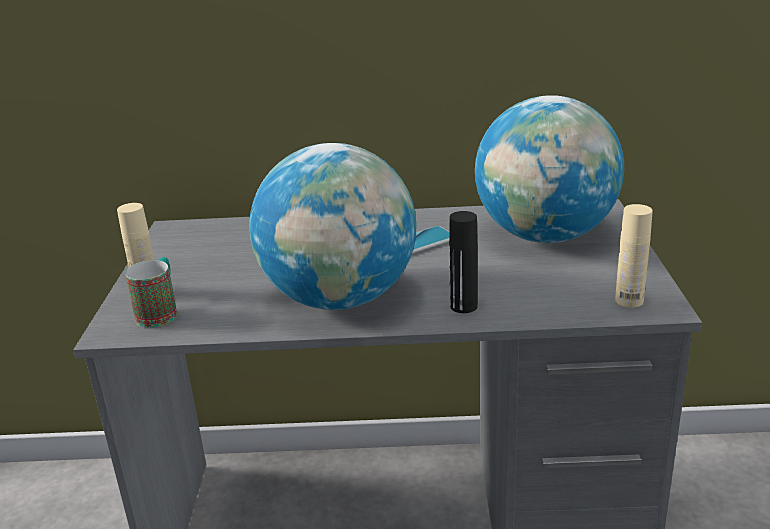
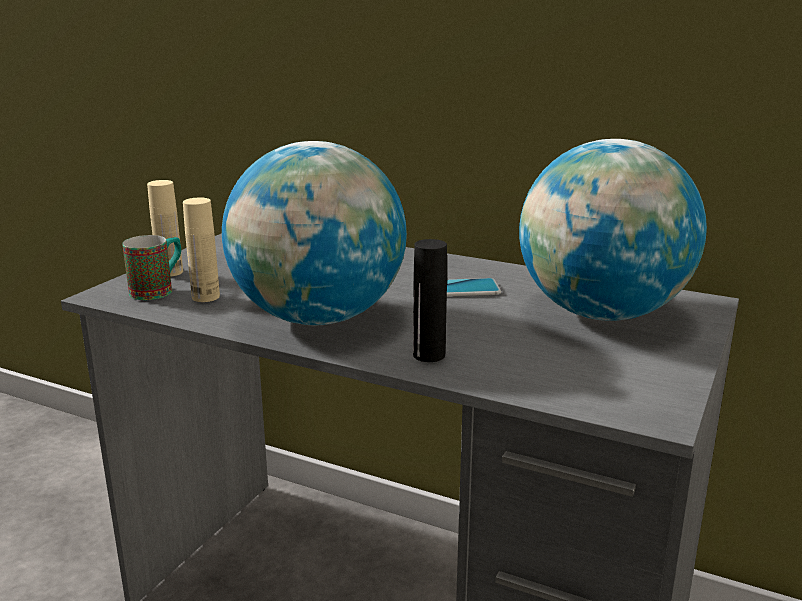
camera: 25 degrees right, 5 degrees down
beige bottle [615,204,653,308] -> beige bottle moved to [183,198,220,302]

